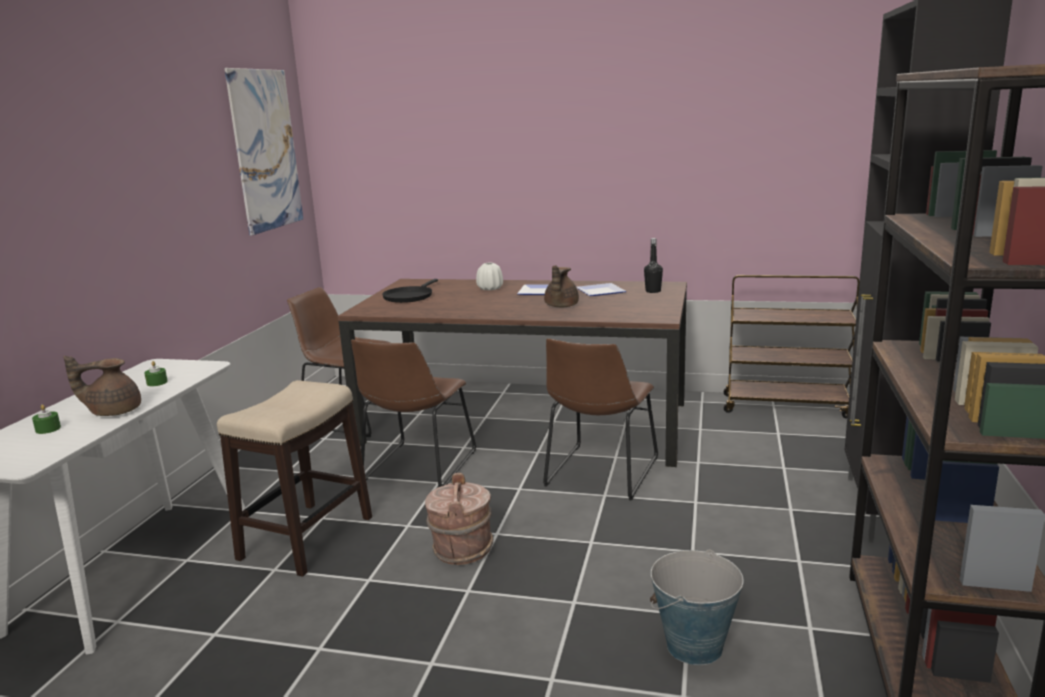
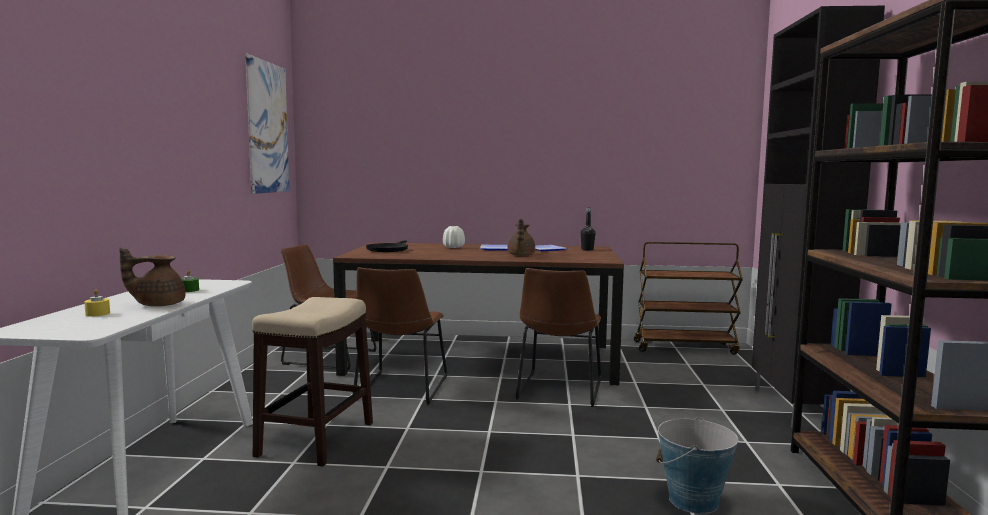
camera: 10 degrees left, 10 degrees down
green candle [32,404,61,434] -> yellow candle [84,289,110,317]
brown bucket [425,473,493,565] -> none

